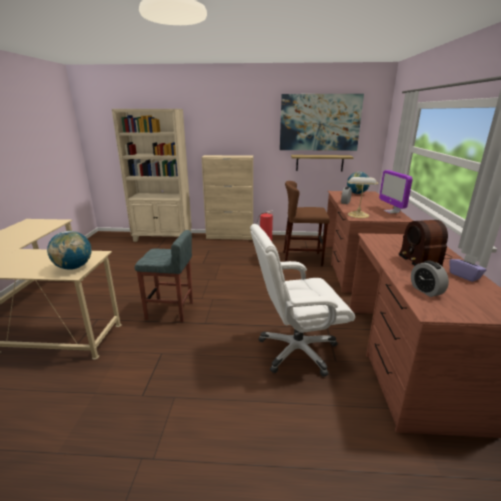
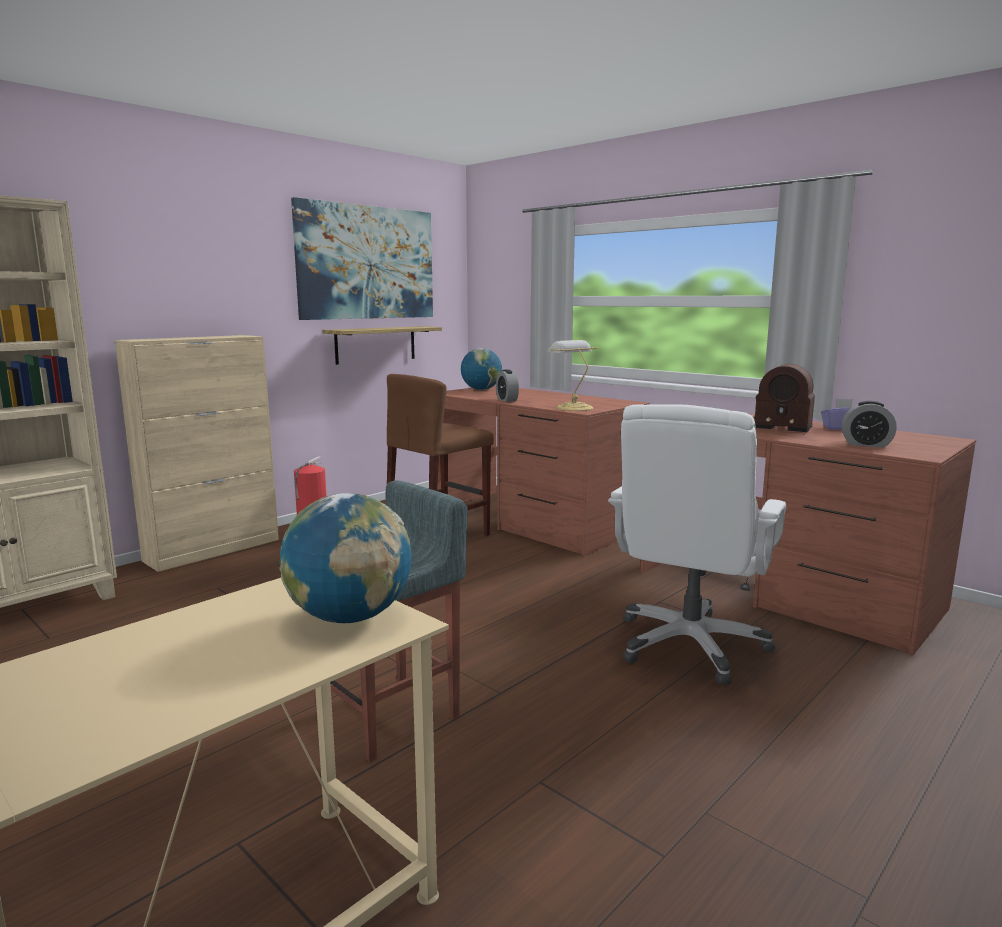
camera: 50 degrees left, 10 degrees down
monitor [379,170,413,214] -> none

